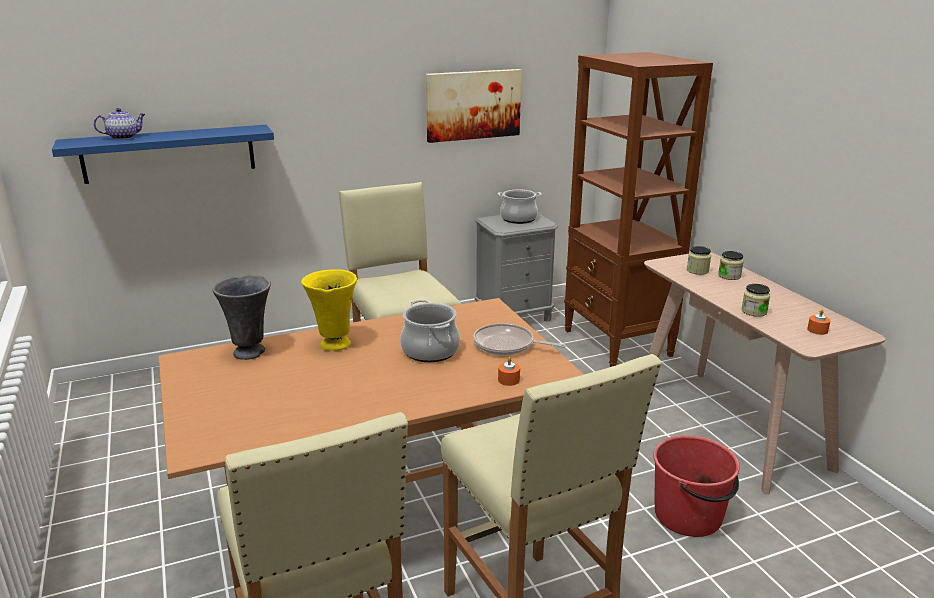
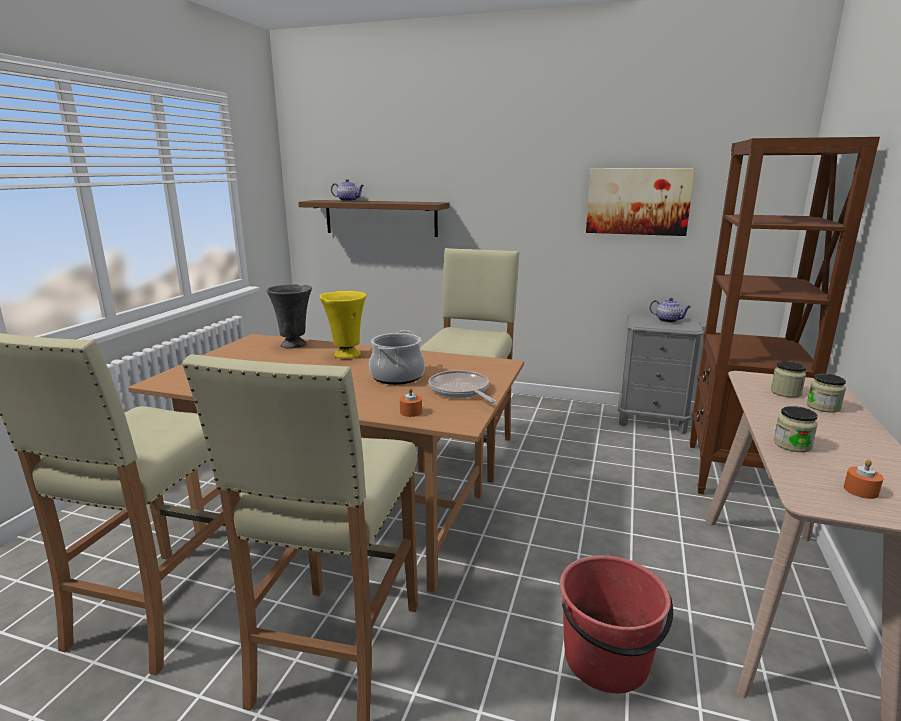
camera: 40 degrees right, 5 degrees down
blue shelf [52,125,274,184] -> brown shelf [298,200,450,237]
cooking pot [498,189,541,224] -> teapot [650,298,691,323]

